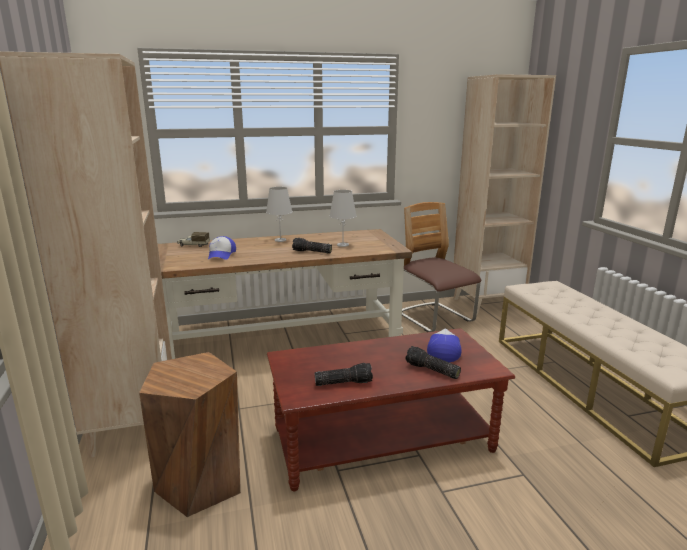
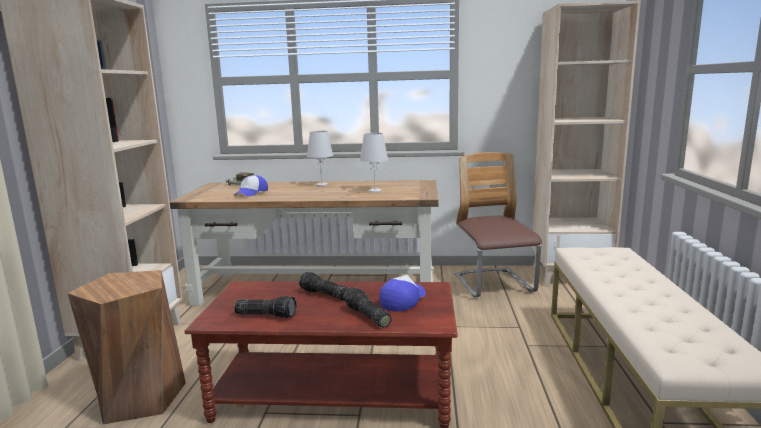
camera: 20 degrees right, 5 degrees down
flashlight [292,238,332,253] -> flashlight moved to [299,272,350,301]

